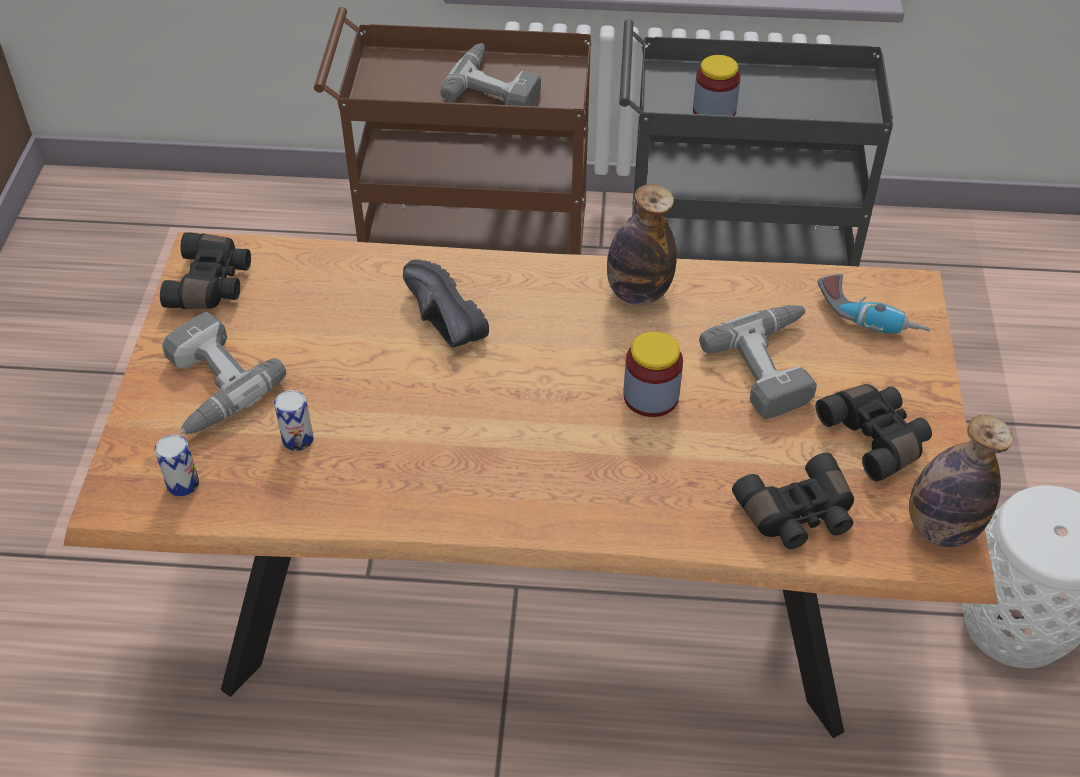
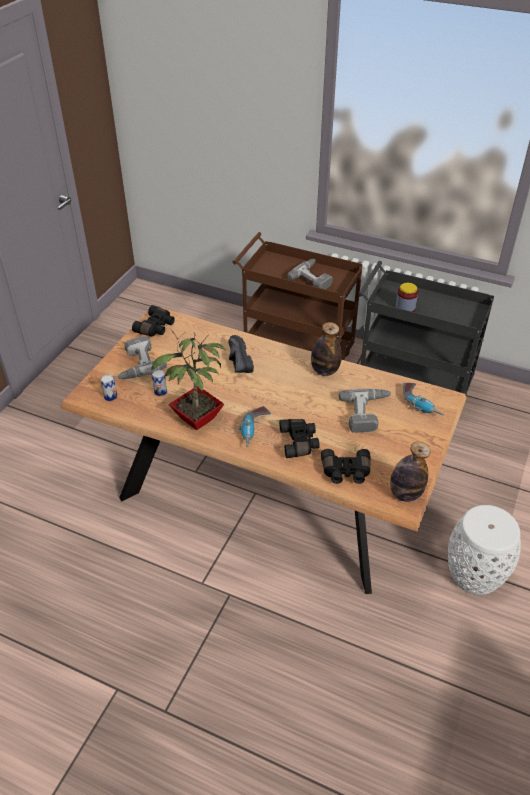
camera: 20 degrees right, 5 degrees down
jar [624,331,683,417] -> none
black binoculars [816,384,932,482] -> black binoculars moved to [279,419,320,458]
none -> potted plant [151,331,226,430]
none -> power drill [238,406,271,447]

